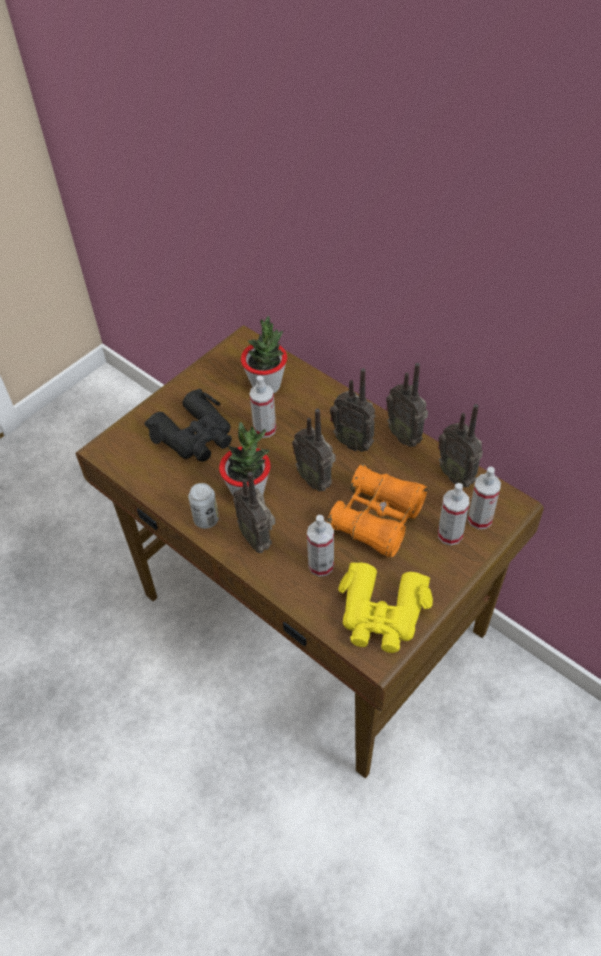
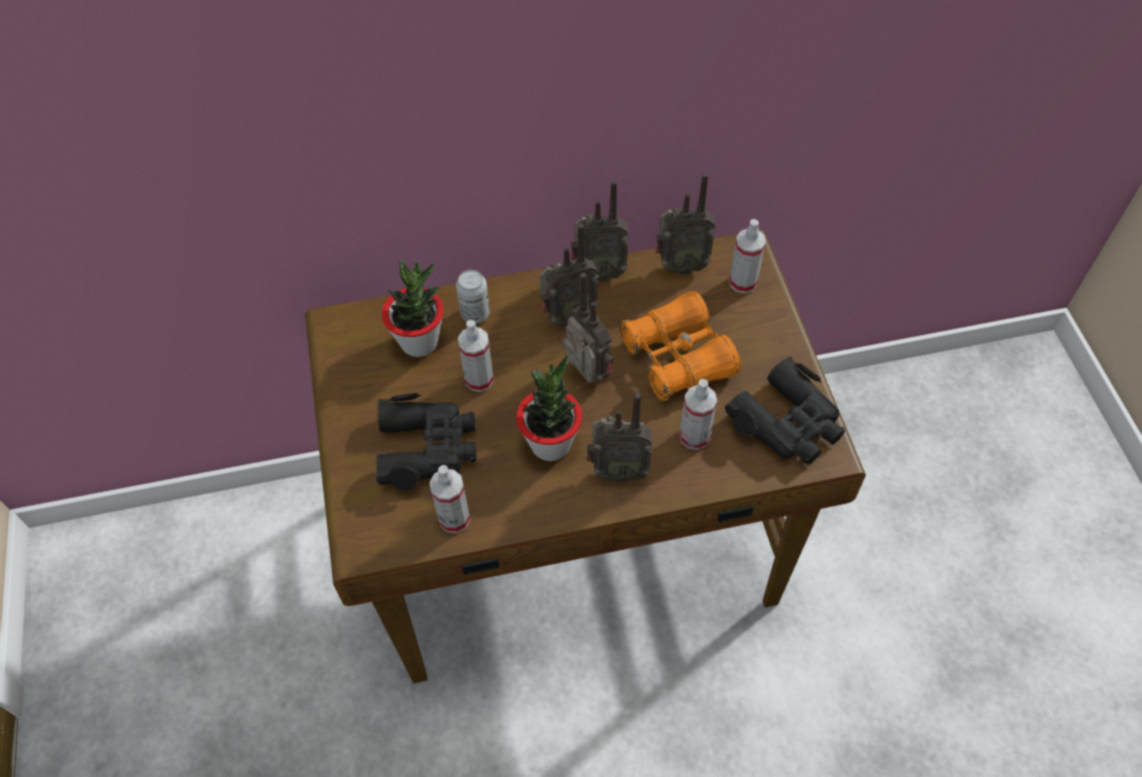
camera: 55 degrees left, 5 degrees up
can [188,483,219,529] -> can moved to [456,270,490,323]
radio [292,409,336,491] -> radio turned 120 degrees counterclockwise [562,273,614,384]
yellow binoculars [338,562,433,653] -> black binoculars [725,356,845,464]
spray bottle [438,483,469,546] -> spray bottle moved to [429,465,470,533]

